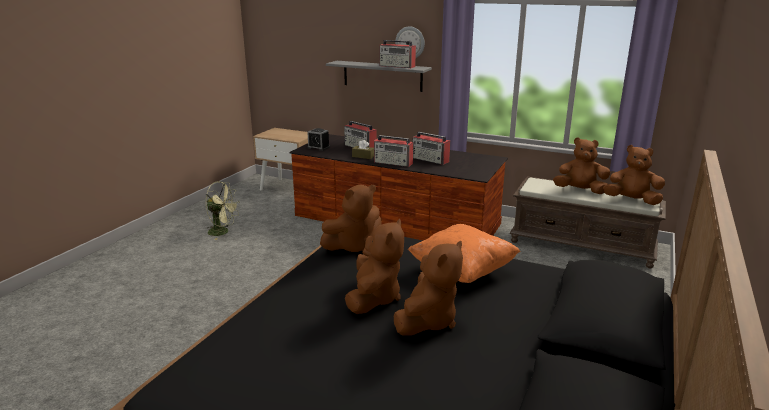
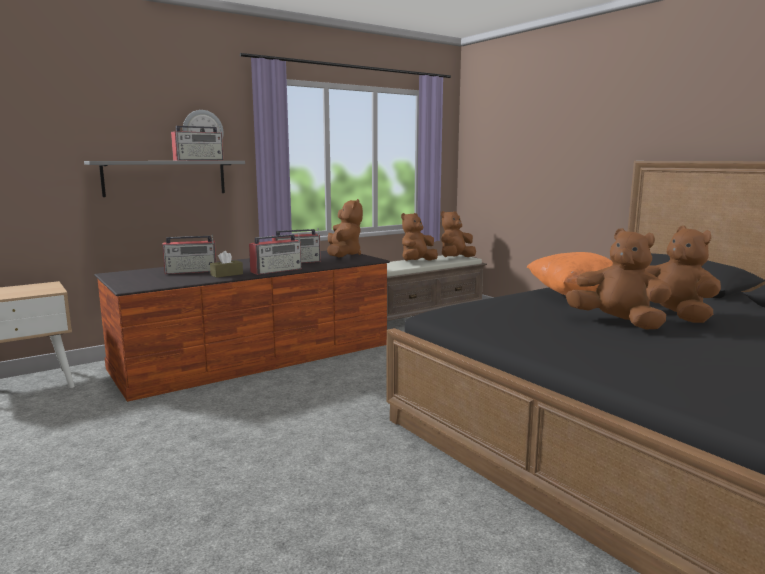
camera: 60 degrees left, 10 degrees down
green fan [206,181,240,240] -> none
alarm clock [307,128,330,151] -> none
brown plush toy [320,185,382,253] -> brown plush toy moved to [327,199,363,257]

